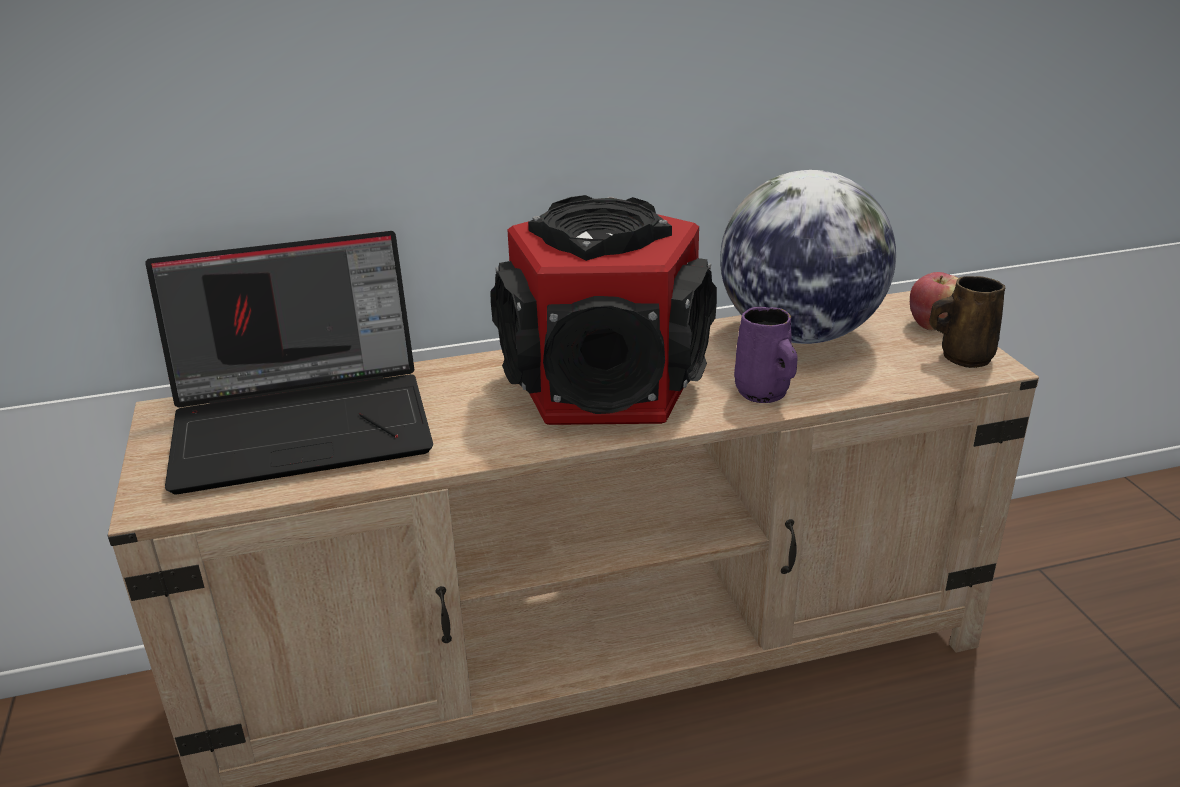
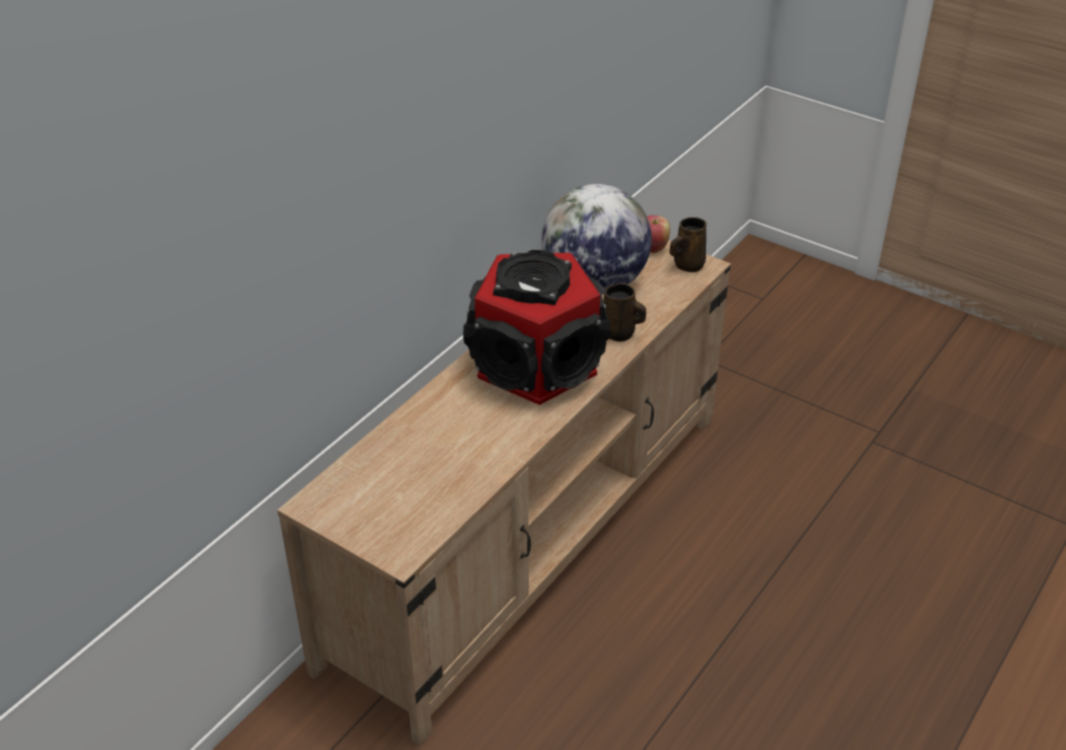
camera: 40 degrees left, 10 degrees up
laptop [145,231,433,494] -> none
purple mug [734,307,797,403] -> brown mug [603,283,646,342]

